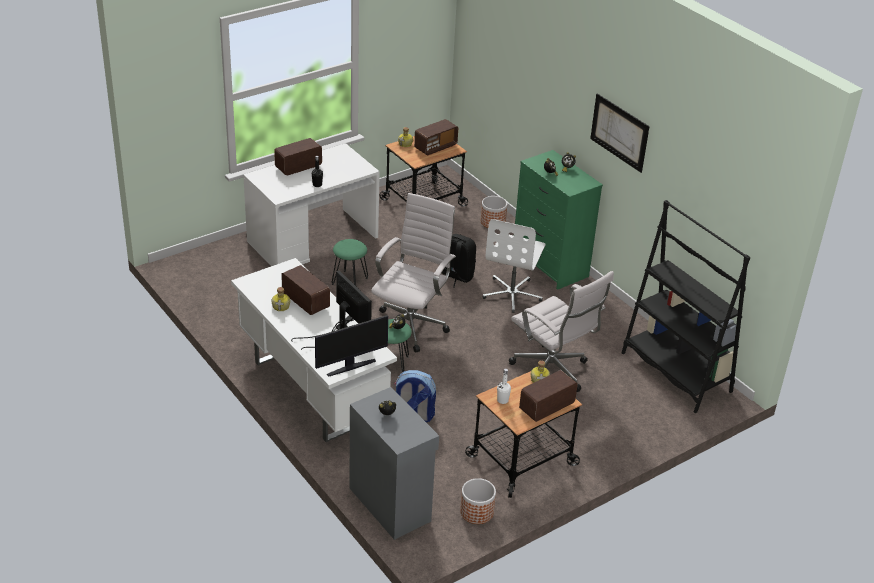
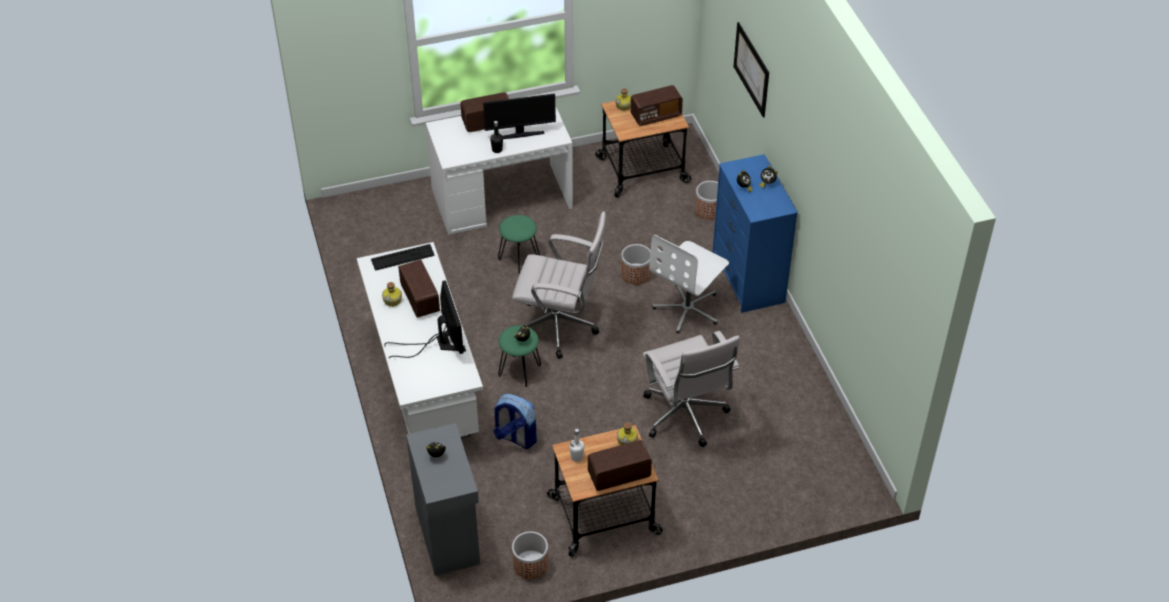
camera: 20 degrees right, 10 degrees up
monitor [315,315,388,377] -> monitor moved to [483,93,556,139]
white office chair [371,193,456,352] -> white office chair turned 60 degrees clockwise [512,211,606,359]
black backpack [442,234,476,288] -> planter [621,244,651,285]
green dresser [515,150,603,290] -> blue dresser [712,154,798,313]
picture [590,93,650,173] -> picture moved to [734,22,769,117]
black bookcase [621,200,750,413] -> none
none -> keyboard [371,244,435,271]

